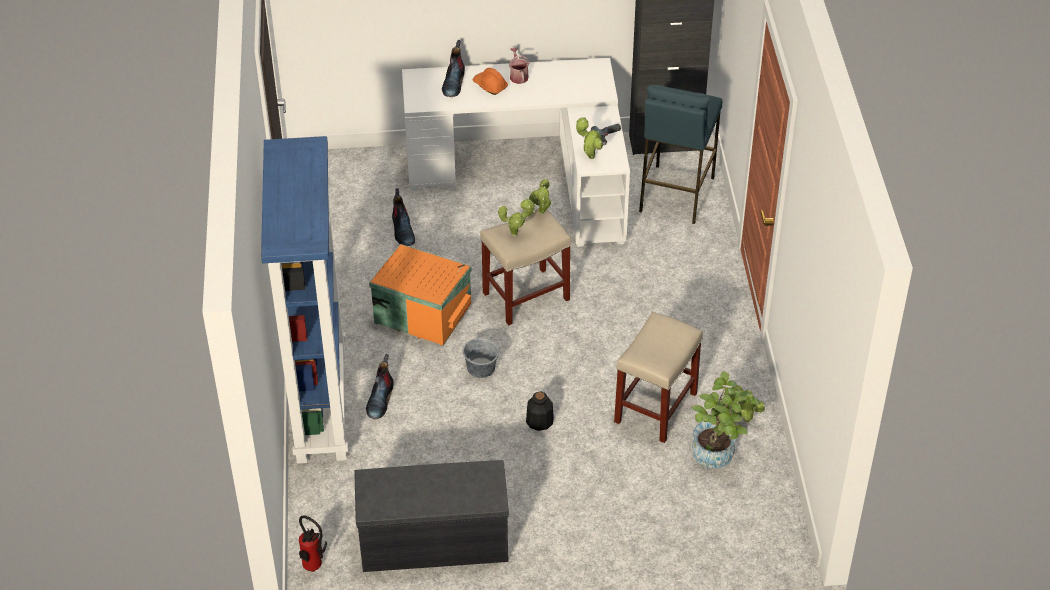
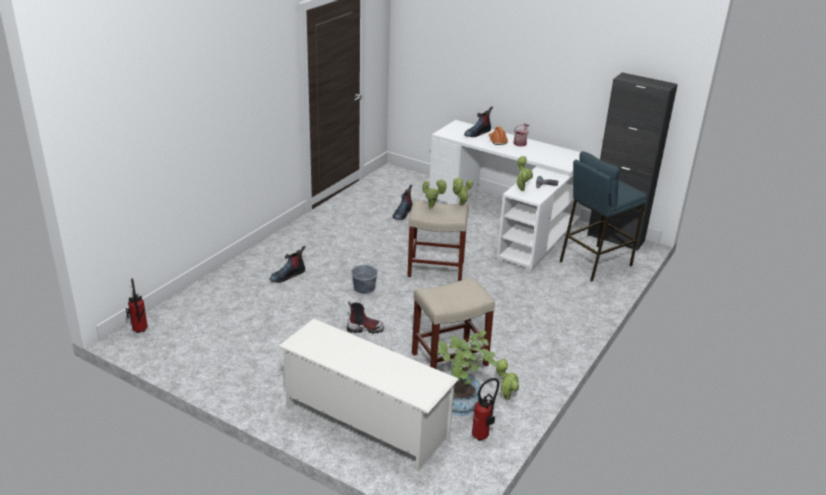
camera: 35 degrees right, 15 degrees down
blue bookcase [261,136,348,464] -> none
grey bench [354,460,509,572] -> none
orange storage box [369,244,472,346] -> none
bottle [526,392,554,431] -> boot [347,301,384,334]
none -> white shoe rack [278,318,459,471]
none -> fire extinguisher [472,378,499,441]

